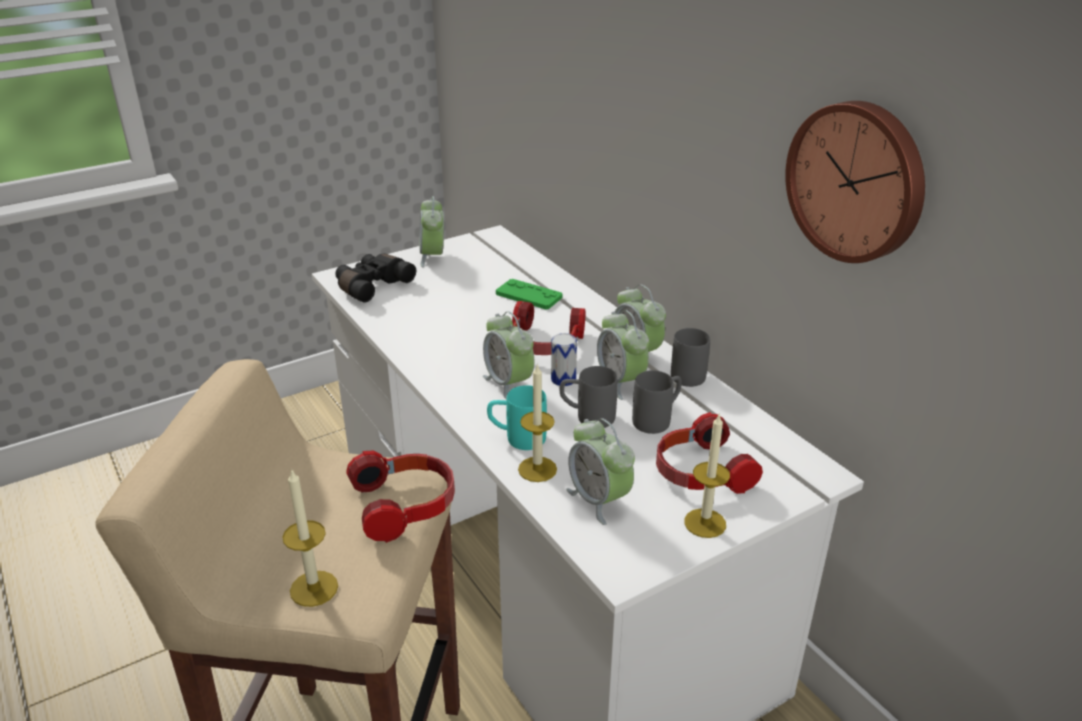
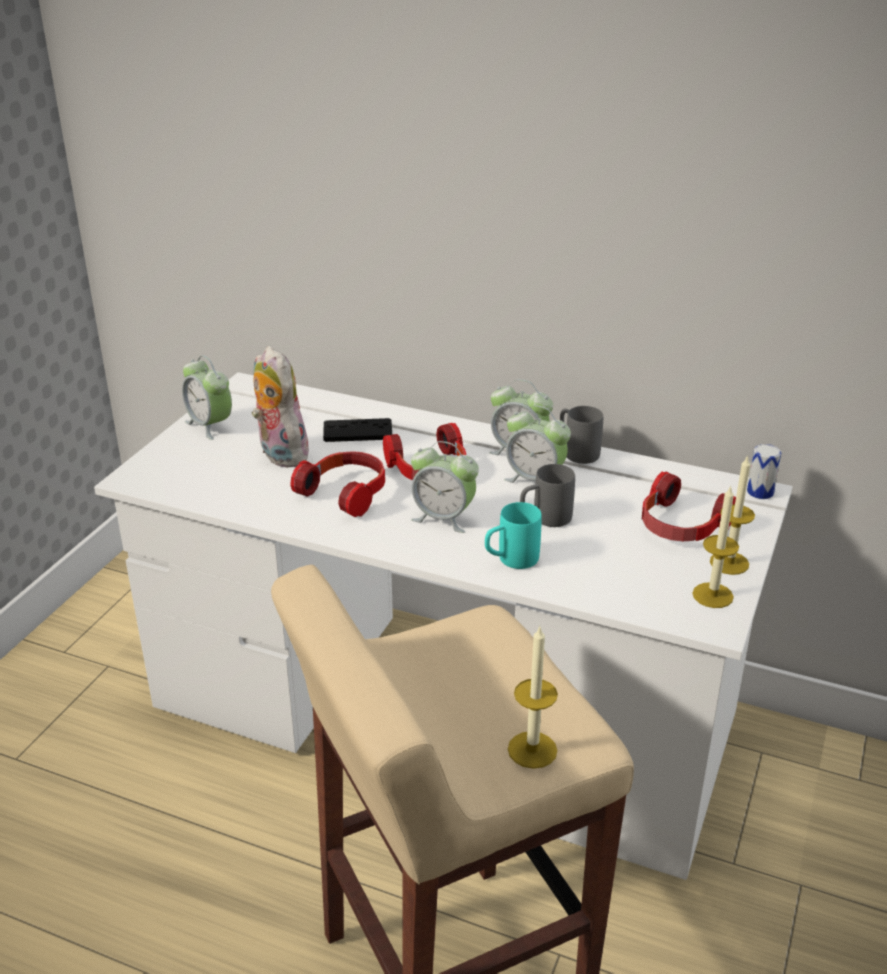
camera: 35 degrees left, 0 degrees up
black binoculars [335,254,416,303] -> none
headphones [346,451,455,543] -> headphones moved to [290,451,385,517]
green game controller [496,279,563,310] -> black game controller [323,418,392,442]
candle [518,363,557,482] -> candle moved to [692,485,739,608]
can [551,333,577,386] -> can moved to [747,444,781,499]
alarm clock [566,418,635,525] -> none
grey mug [632,370,682,434] -> none
wall clock [785,101,925,263] -> none
none -> plush toy [252,346,309,468]

